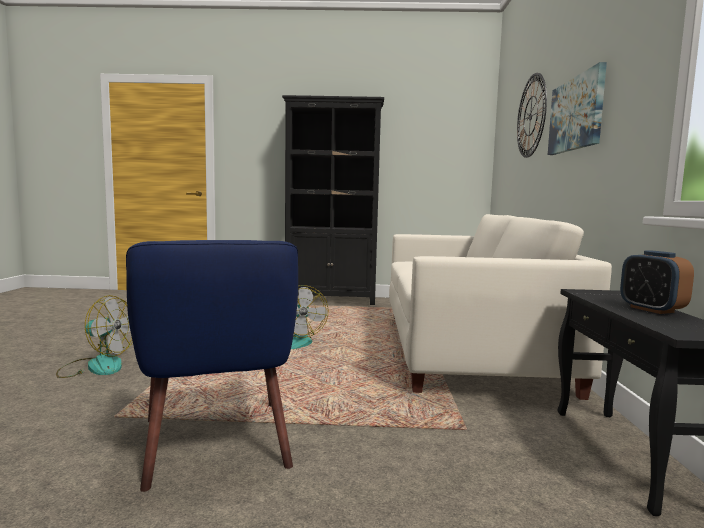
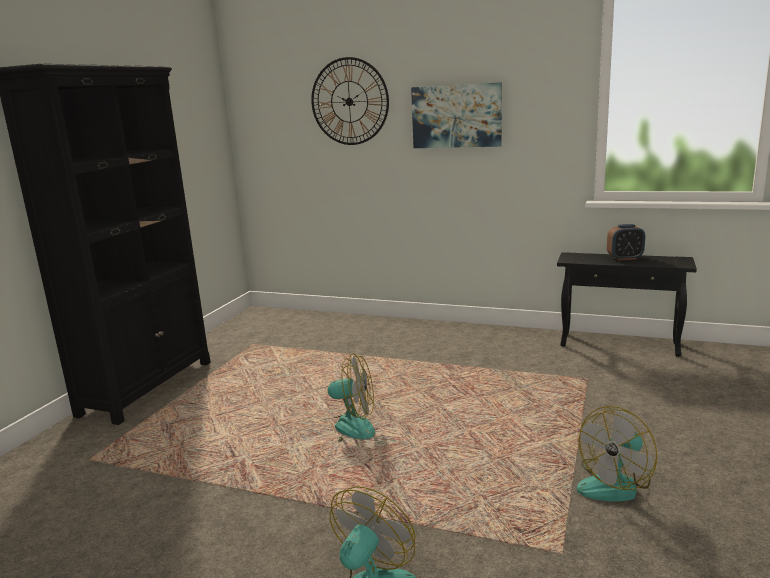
camera: 70 degrees left, 10 degrees up
blue armchair [126,240,298,492] -> fan [577,406,657,502]
white sofa [389,214,612,400] -> none

